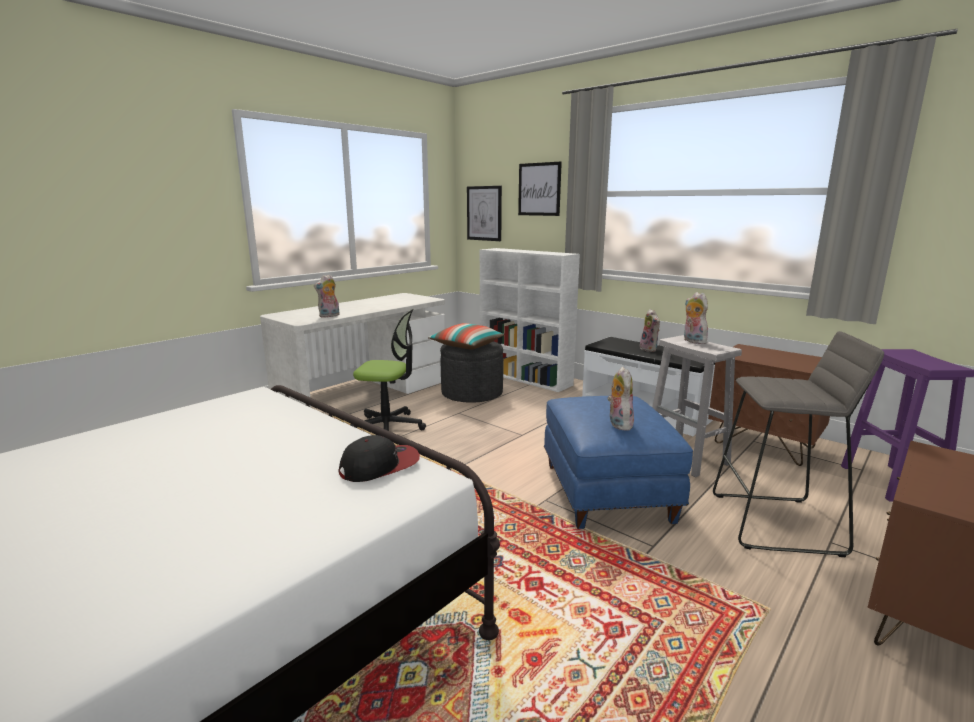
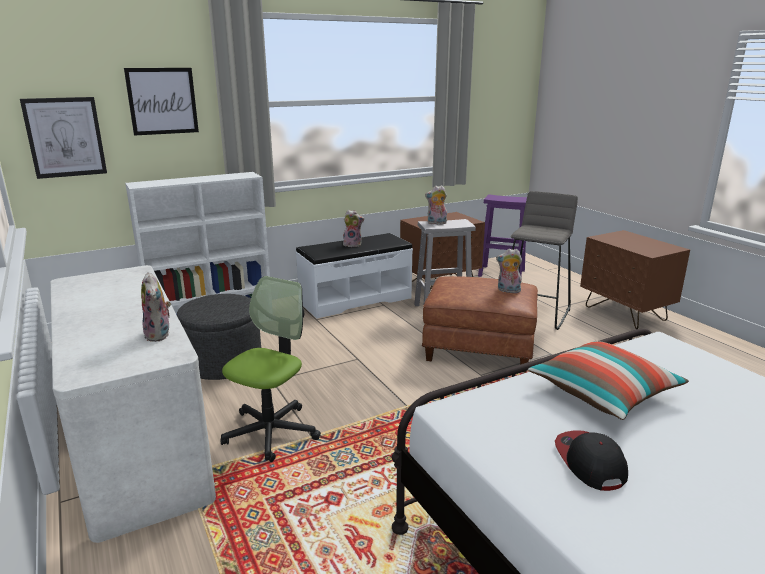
camera: 70 degrees left, 5 degrees up
cap [338,435,420,482] -> cap moved to [555,430,628,491]
pillow [428,323,504,349] -> pillow moved to [528,341,689,420]
blue ottoman [544,396,693,529] -> brown ottoman [422,276,538,372]

